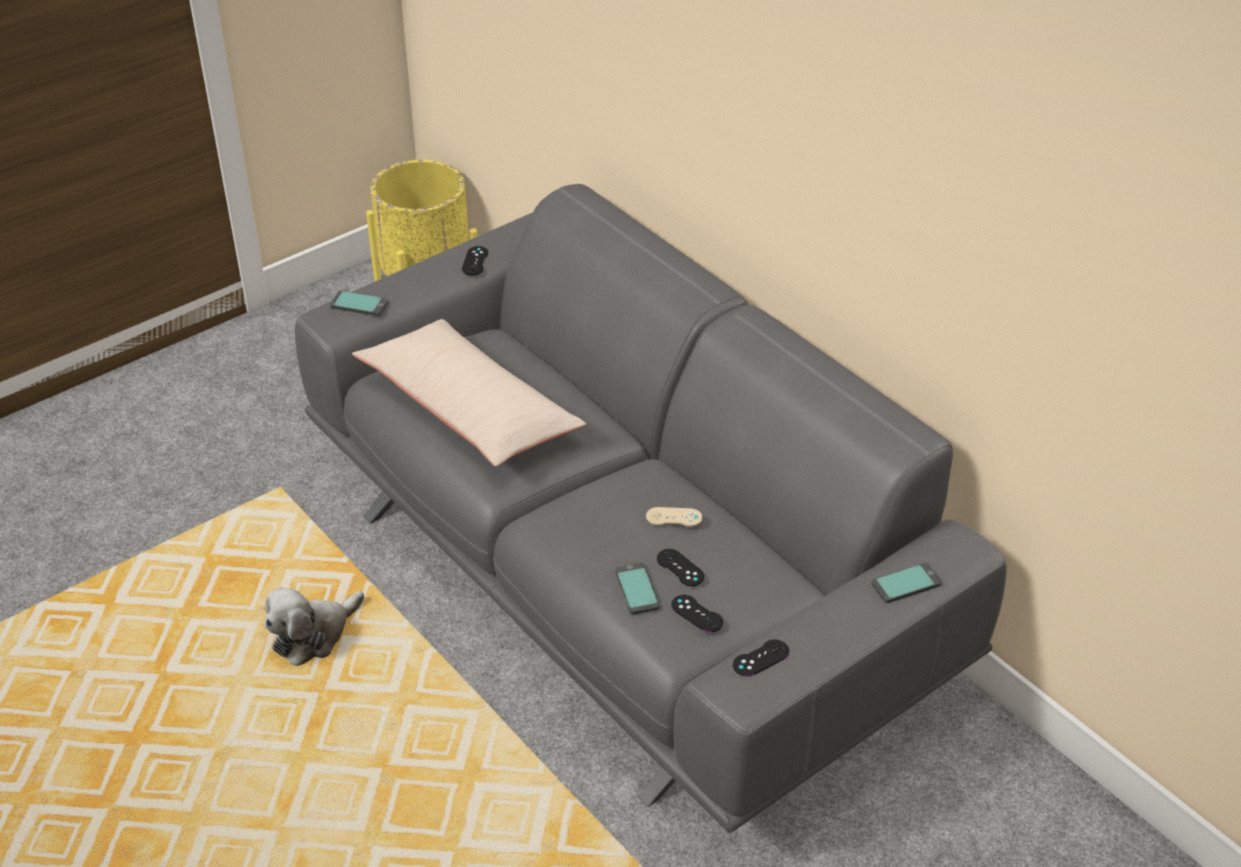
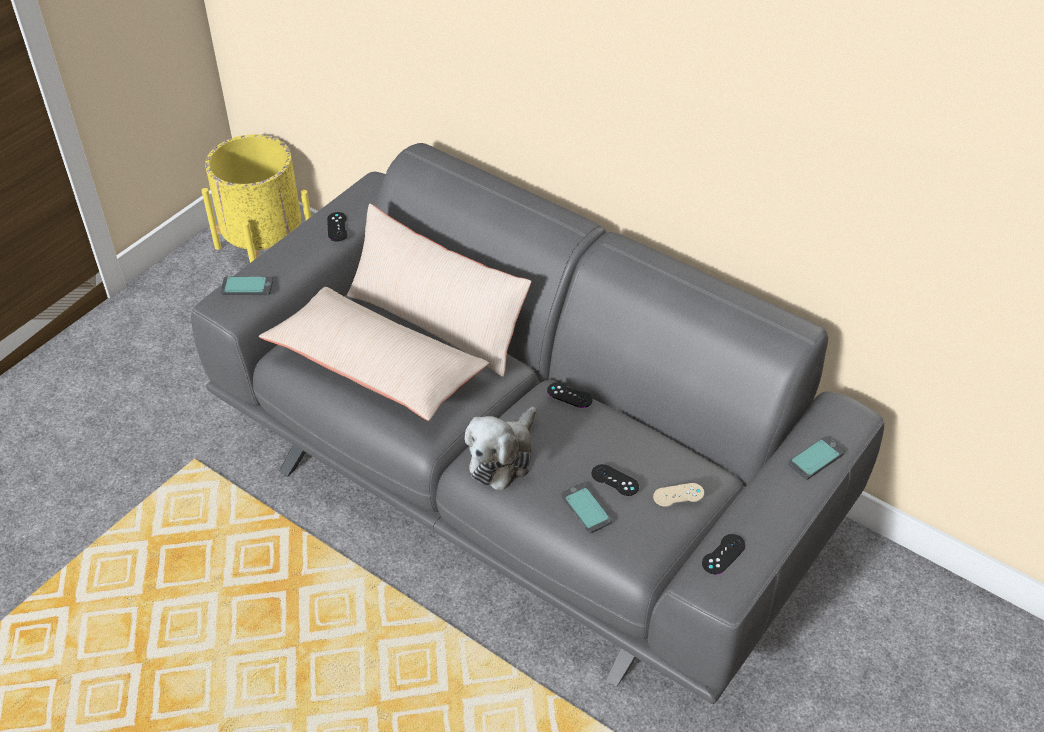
camera: 15 degrees left, 5 degrees up
plush toy [264,587,364,666] -> plush toy moved to [465,407,536,490]
beige game controller [646,507,702,527] -> beige game controller moved to [653,483,704,507]
black game controller [671,595,723,632] -> black game controller moved to [547,382,593,408]
none -> beige pillow [347,204,531,377]

